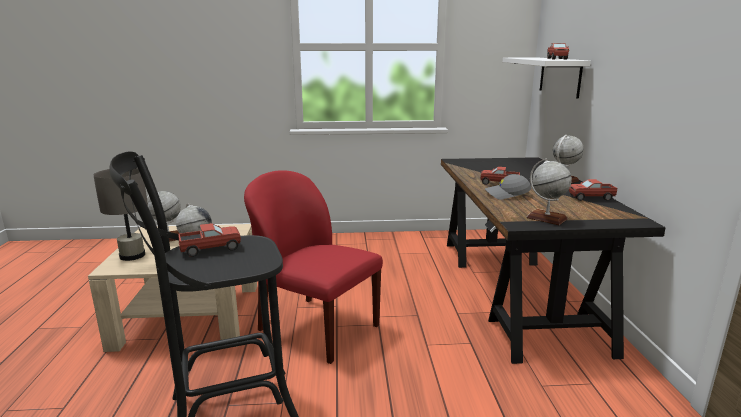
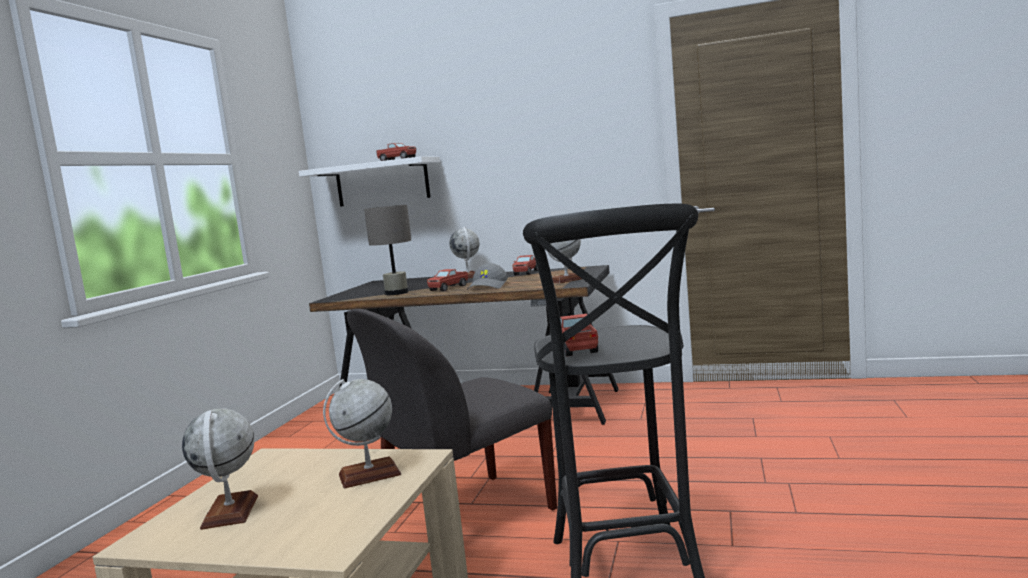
camera: 70 degrees left, 10 degrees down
grey table lamp [94,168,148,261] -> grey table lamp moved to [364,205,411,295]
red chair [244,170,383,364] -> grey chair [347,309,557,510]

